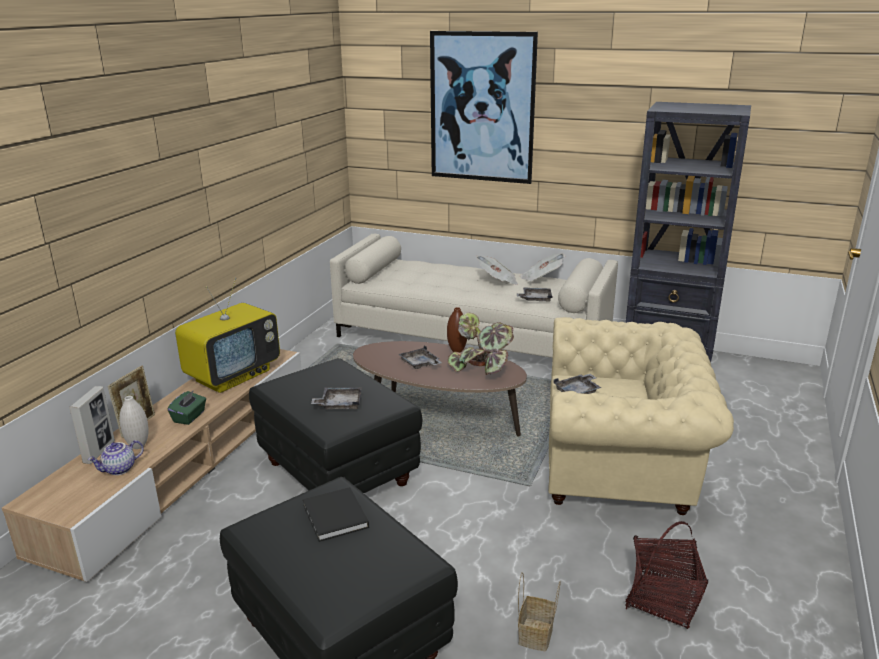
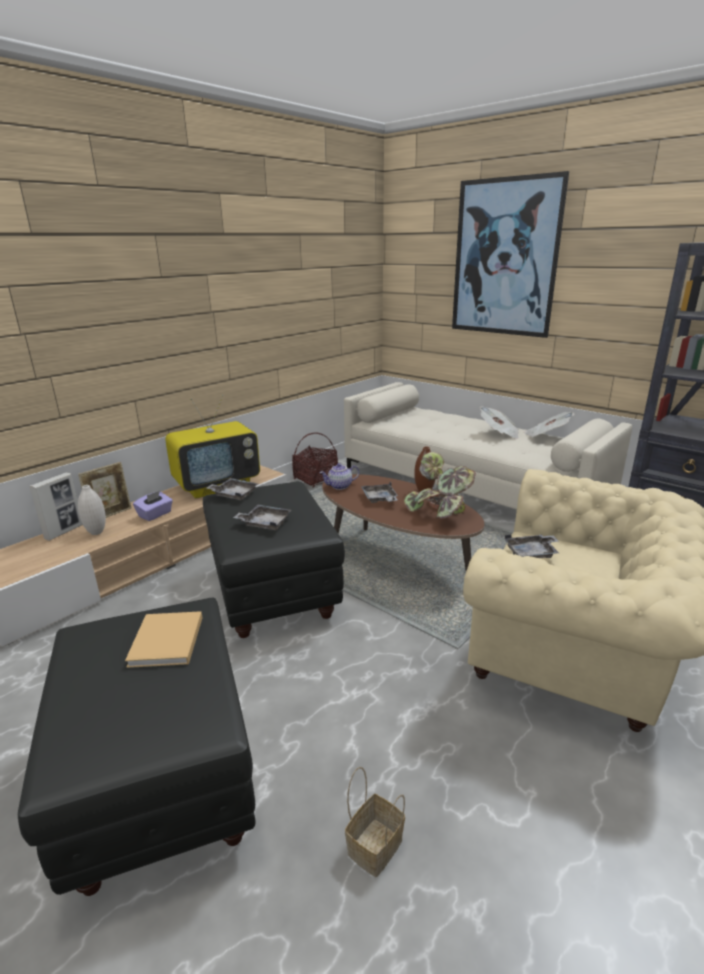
camera: 20 degrees right, 0 degrees up
teapot [88,440,144,475] -> teapot moved to [320,463,359,490]
green tissue box [167,390,206,425] -> purple tissue box [133,491,173,521]
black book [303,487,369,542] -> beige book [125,611,202,668]
grey tray [517,287,553,302] -> grey tray moved to [207,478,258,500]
basket [625,521,708,629] -> basket moved to [292,432,338,488]

